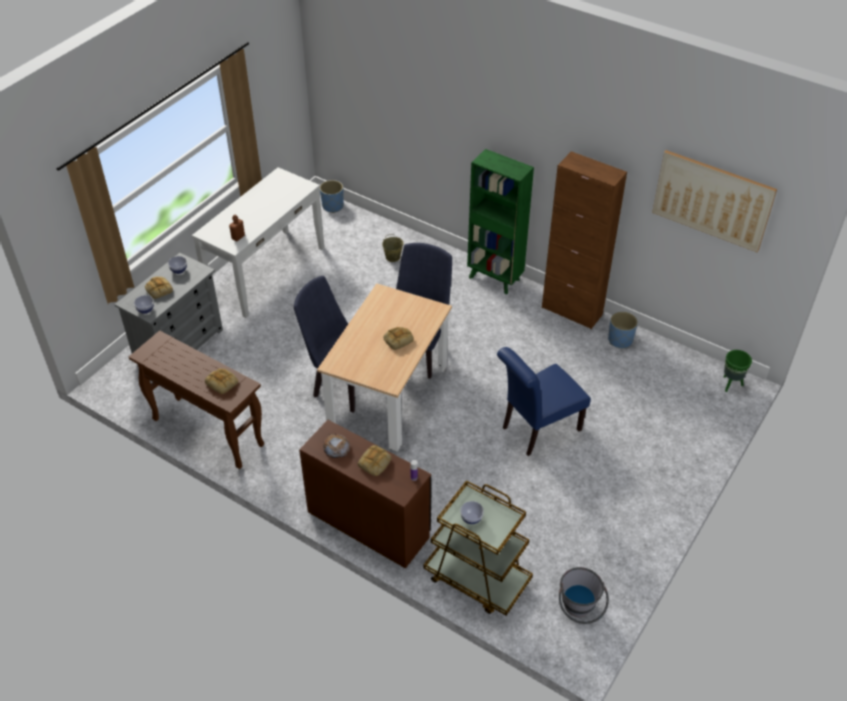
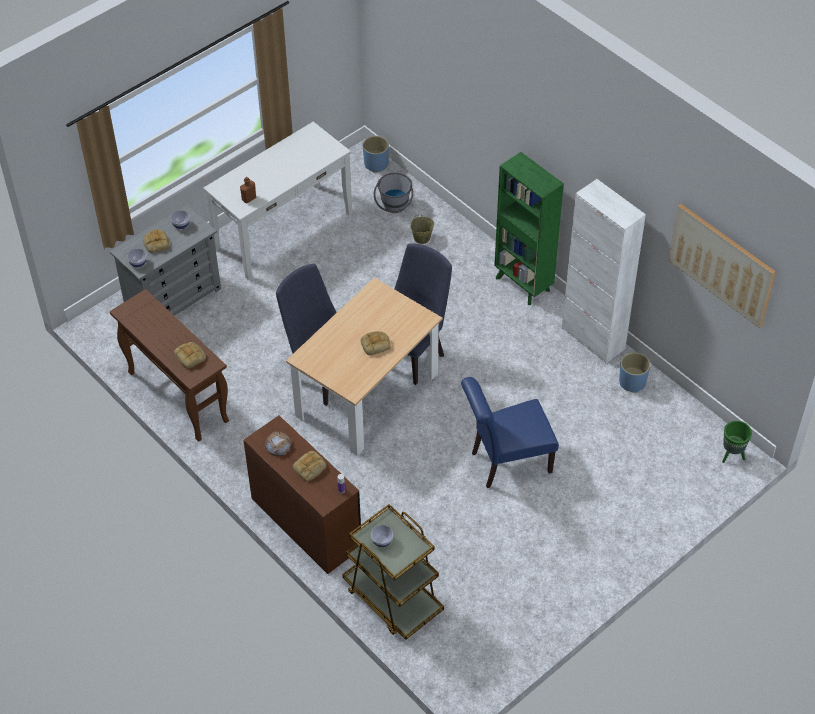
camera: 15 degrees right, 5 degrees up
brown cabinet [542,151,627,329] -> white cabinet [562,179,646,363]
grey bucket [559,567,609,624] -> grey bucket moved to [374,173,413,213]

